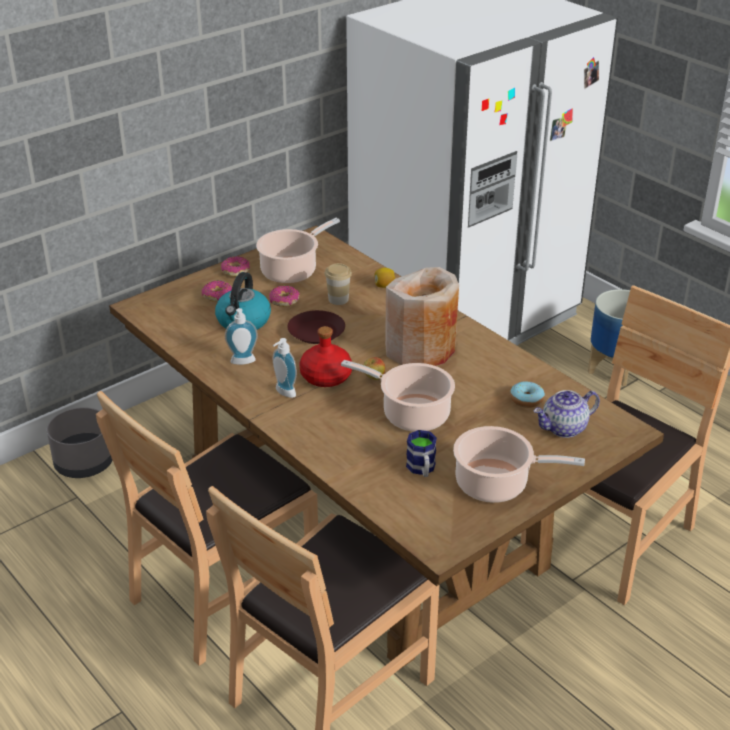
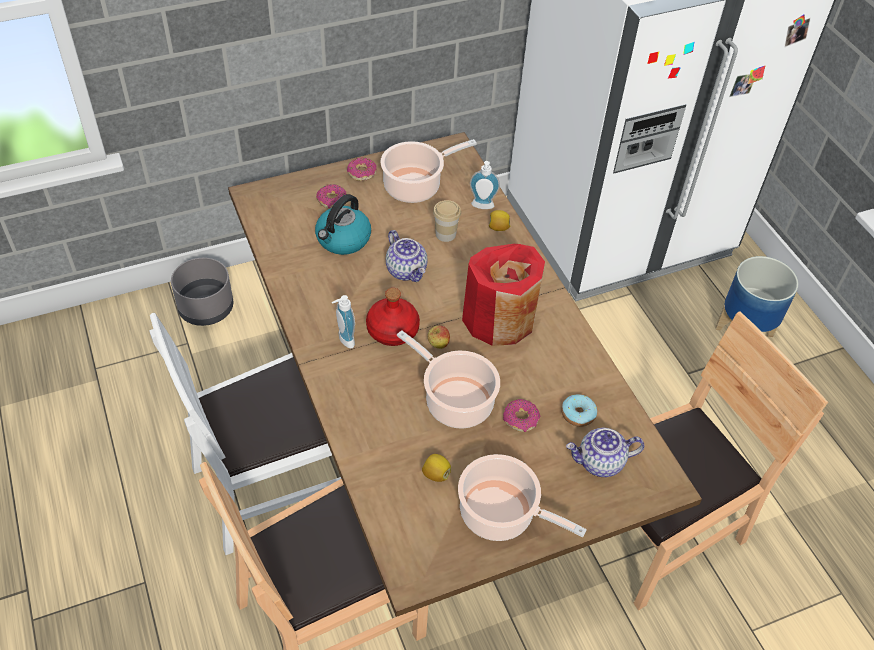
camera: 15 degrees right, 15 degrees up
brown chair [96,391,318,666] -> white chair [149,313,341,555]
soap dispenser [225,308,258,365] -> soap dispenser moved to [470,161,500,209]
donut [269,285,300,307] -> donut moved to [503,399,540,432]
brown plate [287,310,345,344] -> teapot [386,230,428,282]
beige vase [385,267,459,366] -> red vase [462,244,545,346]
mug [406,430,437,477] -> lemon [422,454,451,482]

